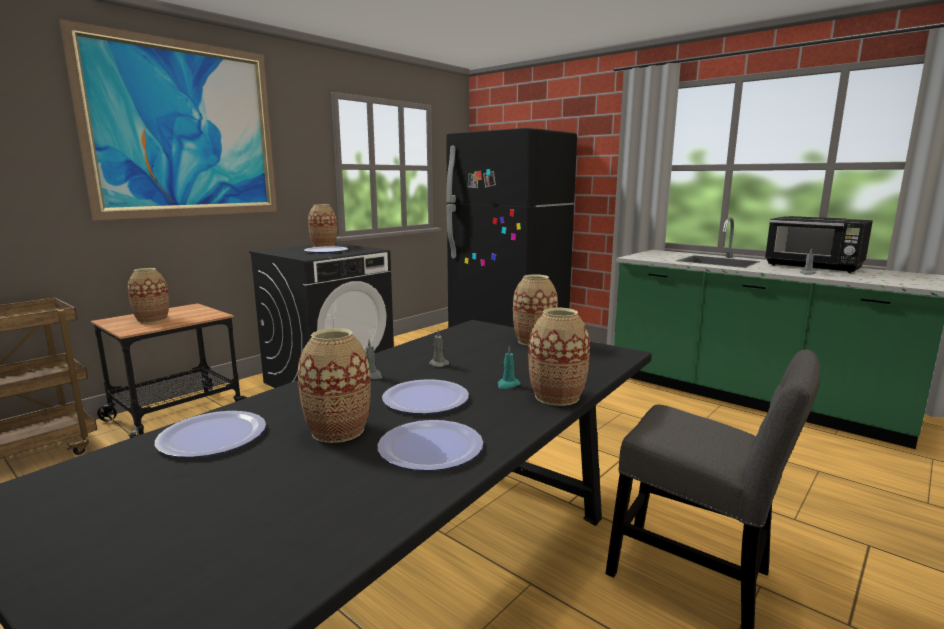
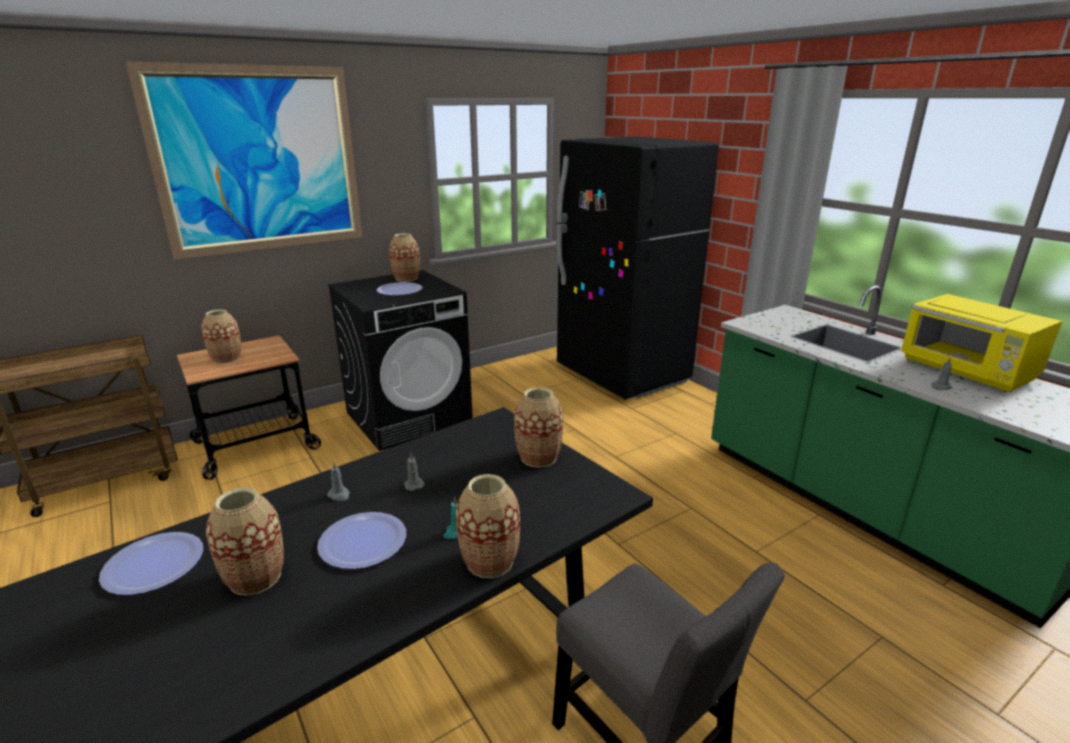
camera: 15 degrees right, 10 degrees up
plate [378,420,483,471] -> none
black microwave [765,216,873,273] -> yellow microwave [901,294,1063,392]

